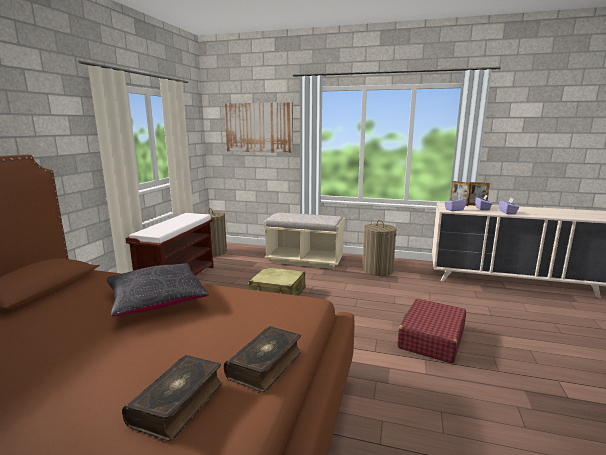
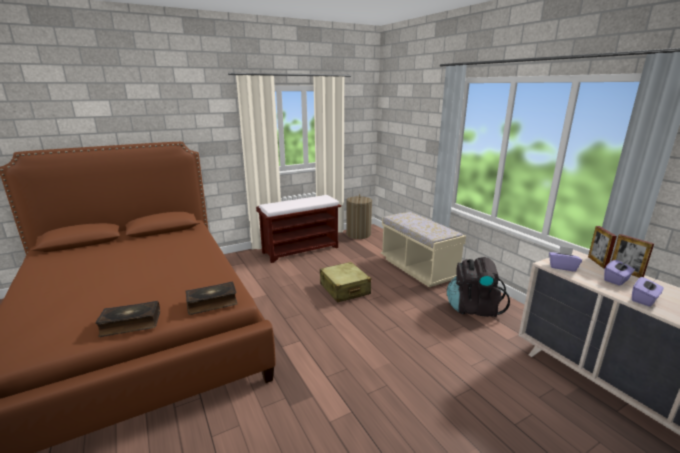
camera: 45 degrees right, 5 degrees up
black pillow [107,264,209,316] -> none
book [122,355,223,441] -> book moved to [185,282,238,315]
picture [224,102,293,153] -> none
laundry basket [363,220,397,276] -> black backpack [447,257,510,317]
red suitcase [397,299,466,363] -> none

